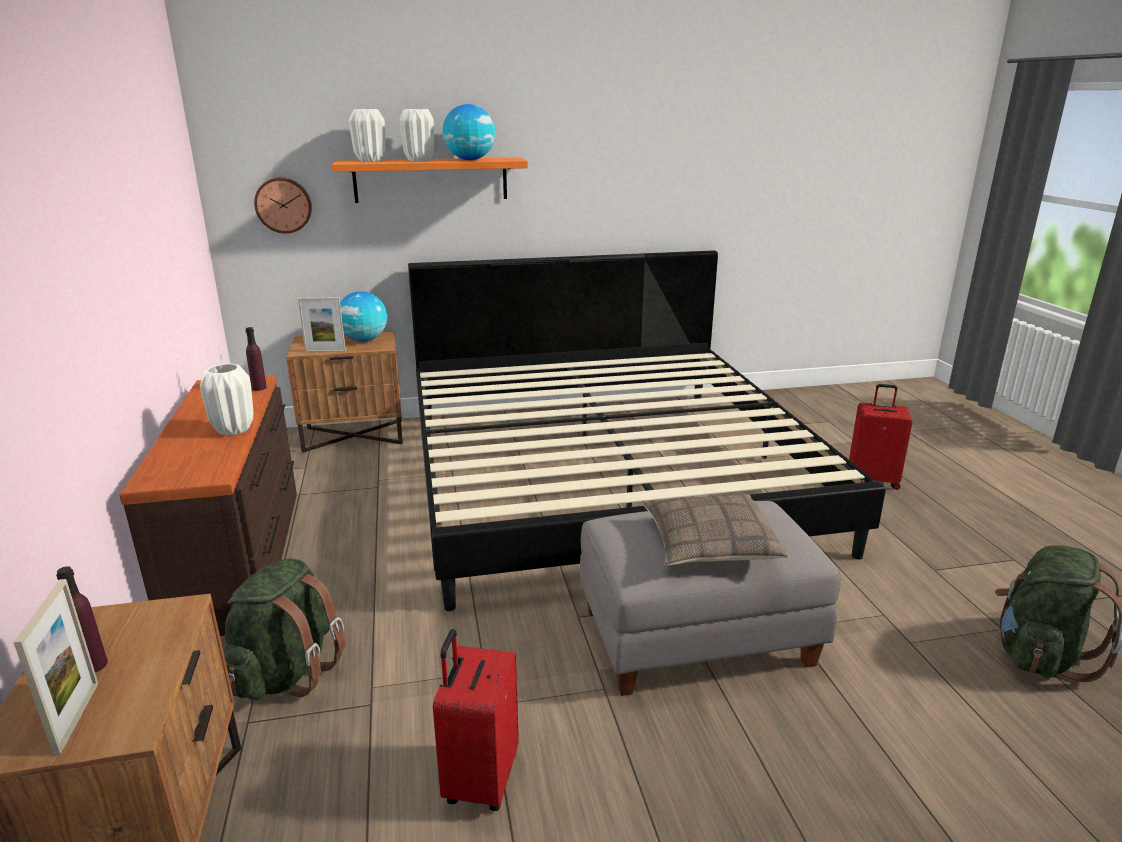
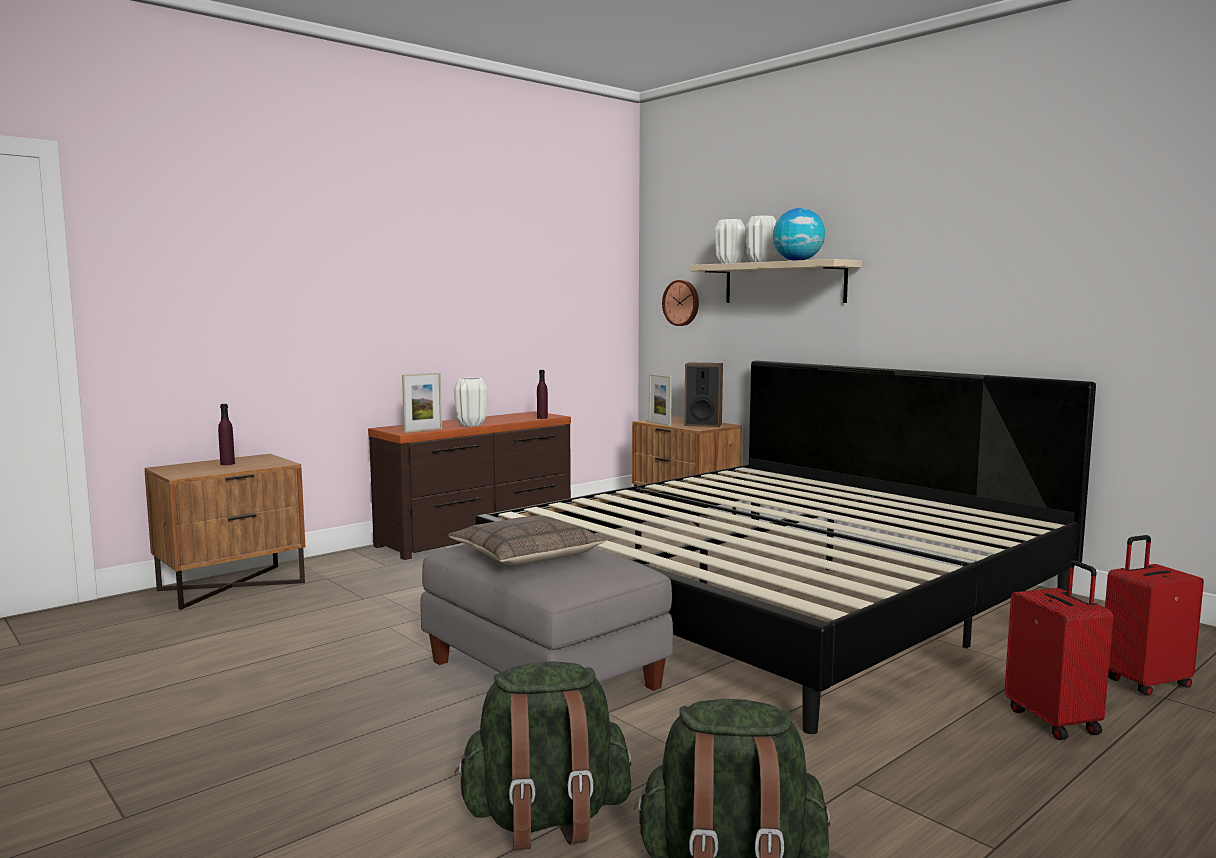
camera: 60 degrees right, 15 degrees down
picture frame [13,579,98,755] -> picture frame moved to [402,373,442,433]
green backpack [223,558,346,700] -> green backpack moved to [455,661,632,850]
orange shelf [332,158,528,203] -> beige shelf [689,259,862,303]
globe [340,291,387,341] -> speaker [684,363,723,427]
red suitcase [433,629,519,811] -> red suitcase moved to [1105,535,1204,696]

